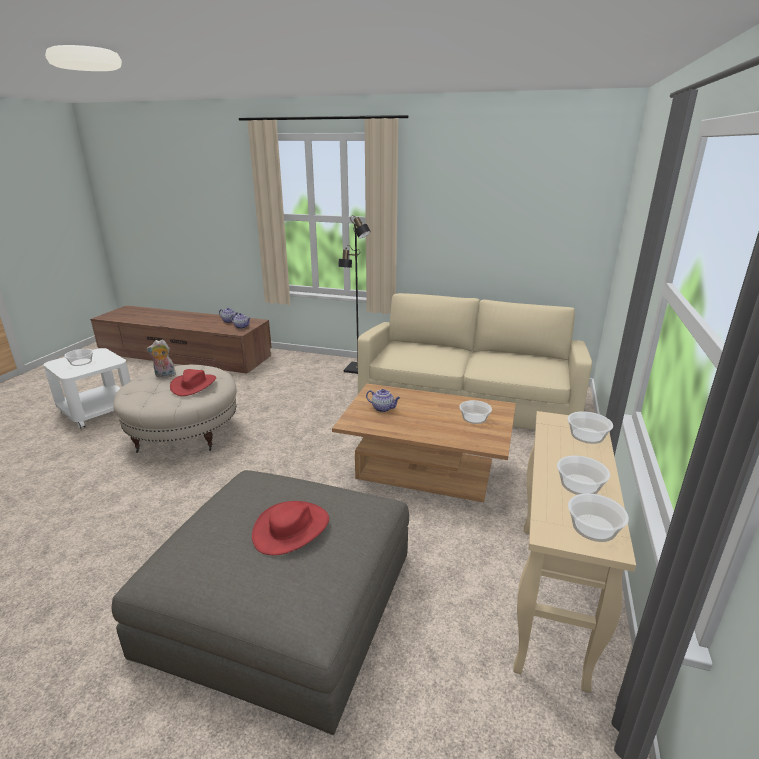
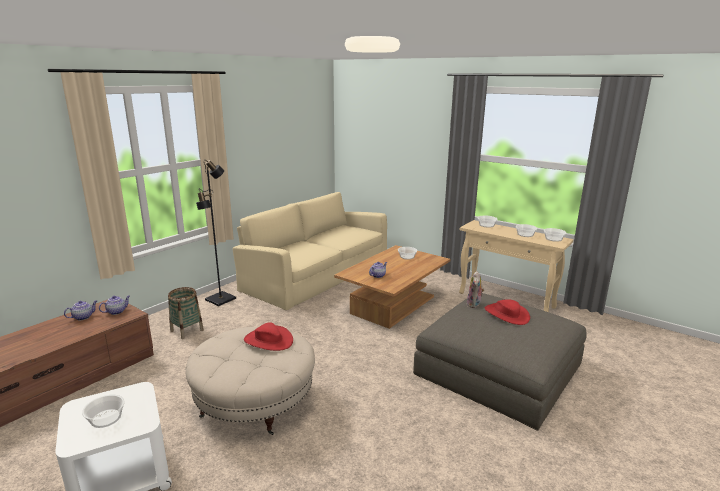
camera: 70 degrees left, 5 degrees down
plush toy [146,340,176,378] -> plush toy moved to [466,271,484,308]
none -> basket [168,287,204,339]

